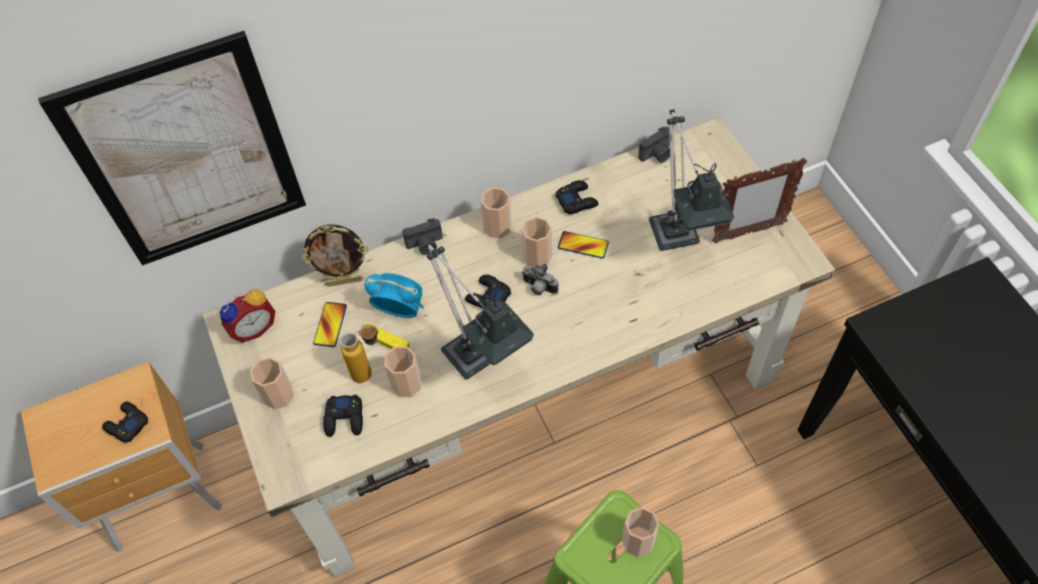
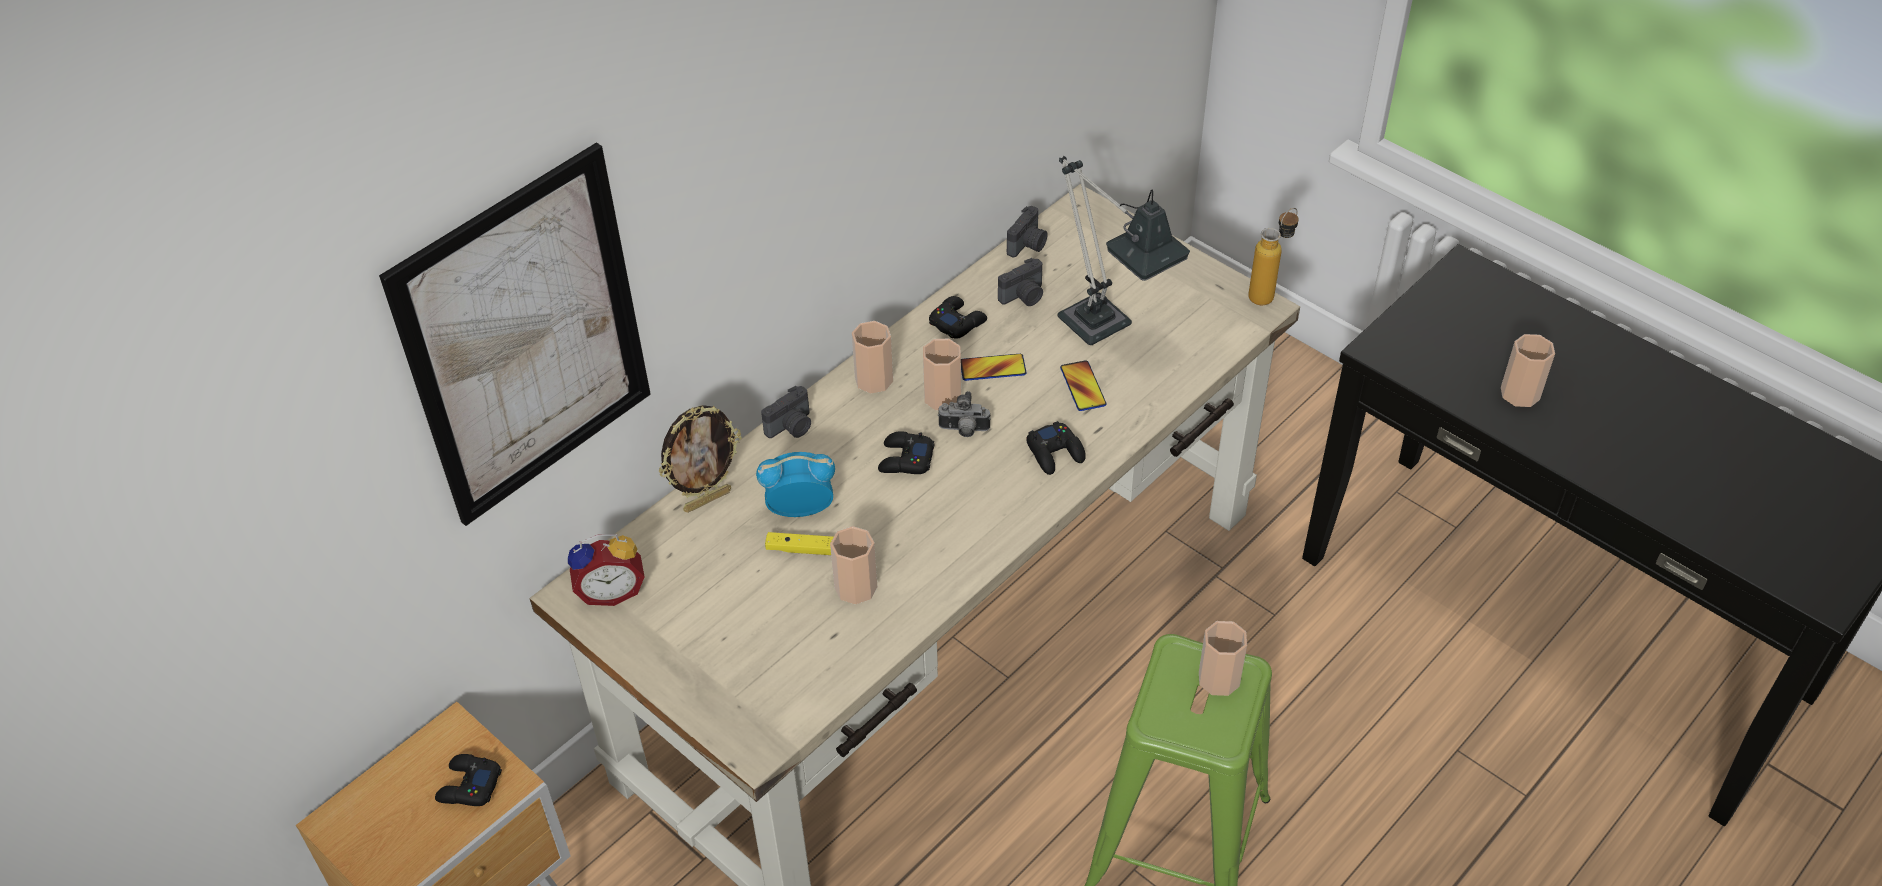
camera: 25 degrees left, 10 degrees down
alarm clock [220,289,275,343] -> alarm clock turned 45 degrees clockwise [568,534,644,606]
cup [250,357,294,409] -> cup moved to [1501,334,1555,407]
phone [313,302,347,347] -> phone moved to [1060,360,1107,411]
black game controller [323,395,363,437] -> black game controller moved to [1026,421,1086,475]
bottle [341,325,378,383] -> bottle moved to [1248,208,1299,305]
table lamp [425,242,534,380] -> none
picture frame [712,158,807,244] -> none
none -> camera [998,258,1043,306]

